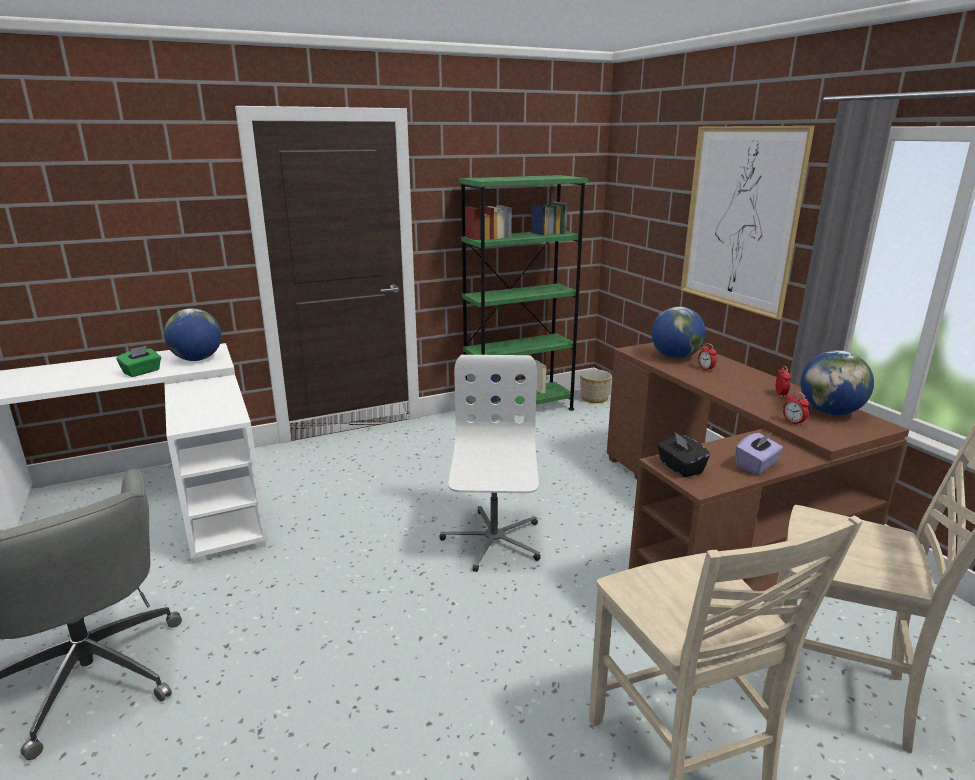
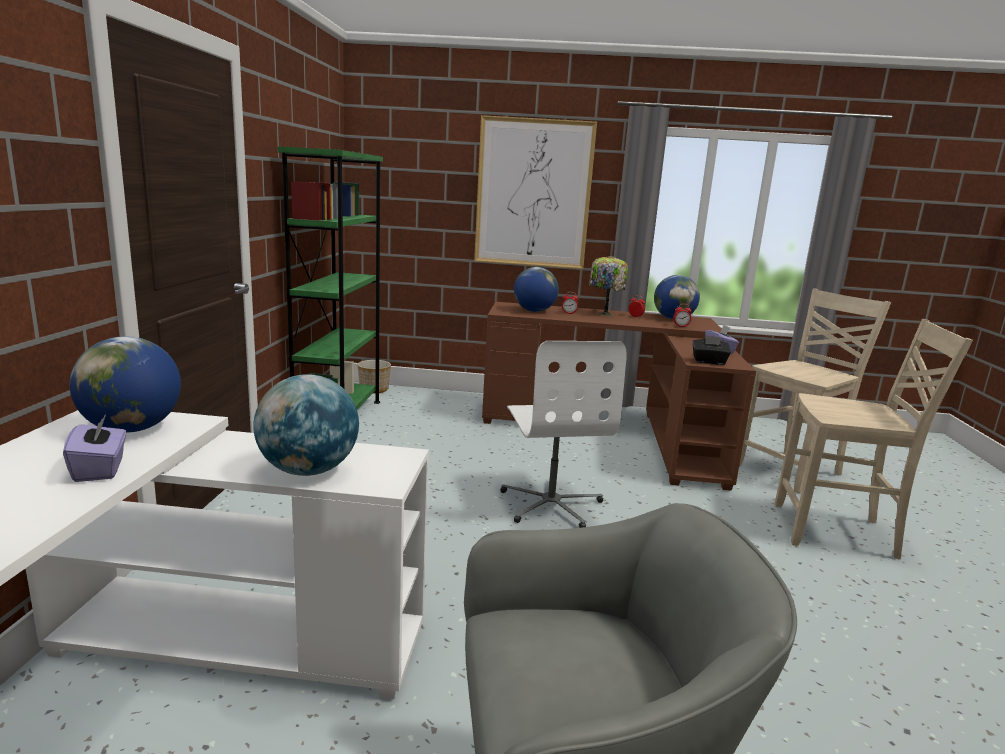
camera: 60 degrees left, 5 degrees down
green tissue box [116,346,161,377] -> purple tissue box [63,413,126,482]
white office chair [439,355,541,572] -> white office chair turned 135 degrees counterclockwise [500,341,627,528]
none -> globe [253,374,359,476]
none -> table lamp [589,256,628,316]

